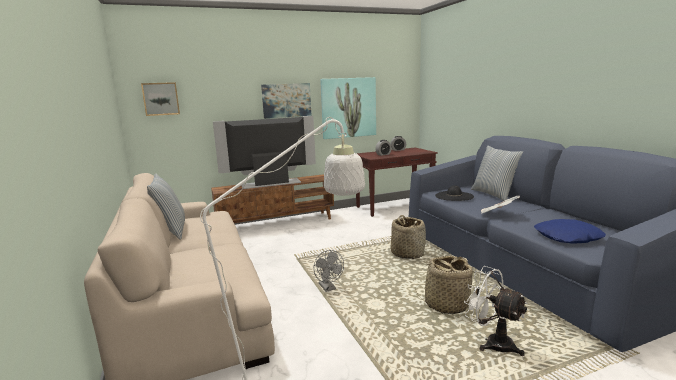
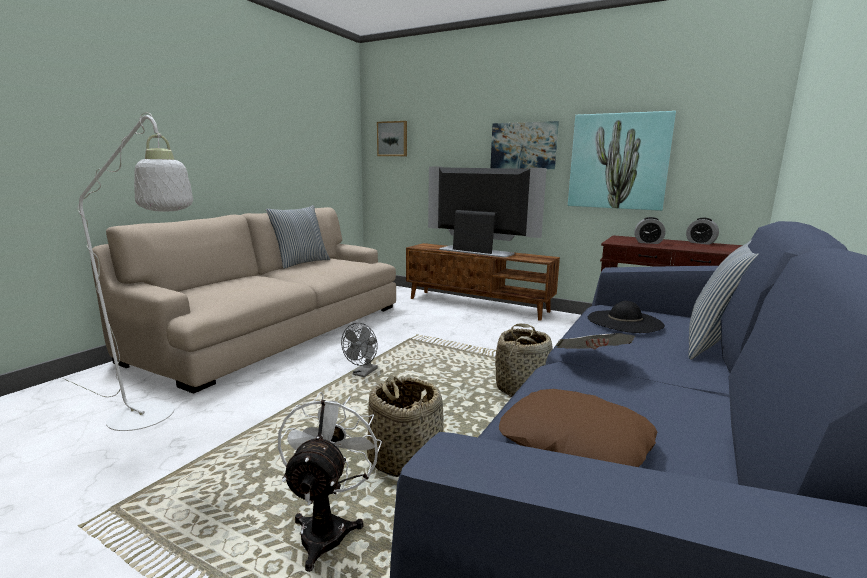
camera: 50 degrees right, 0 degrees up
blue pillow [534,219,606,244] -> brown pillow [499,389,657,467]

